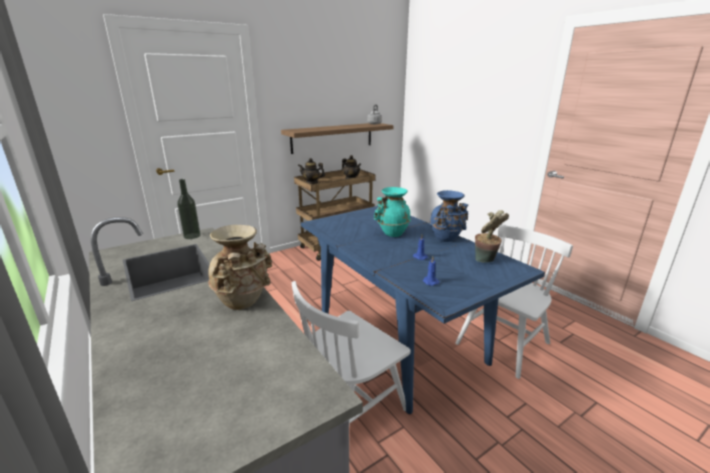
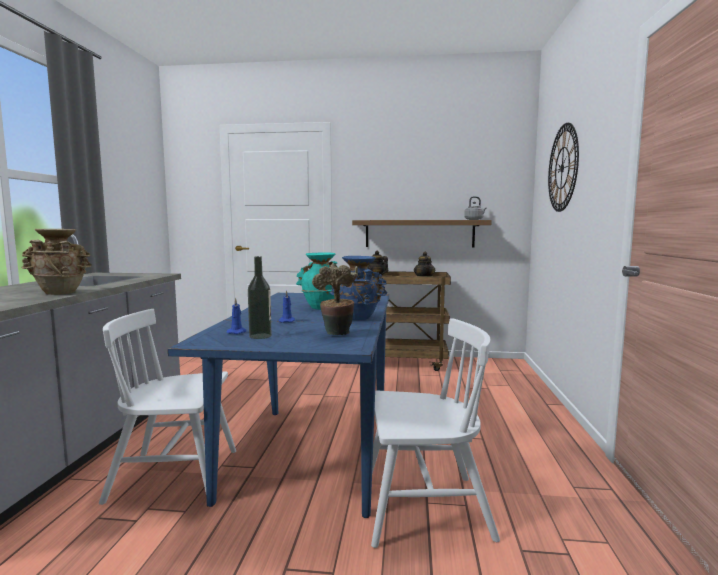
camera: 40 degrees right, 15 degrees down
bottle [177,179,201,239] -> bottle moved to [248,256,272,339]
none -> wall clock [548,123,579,212]

